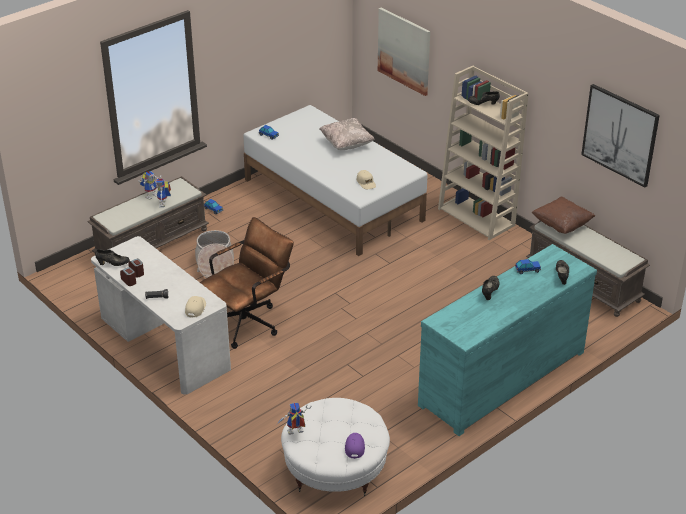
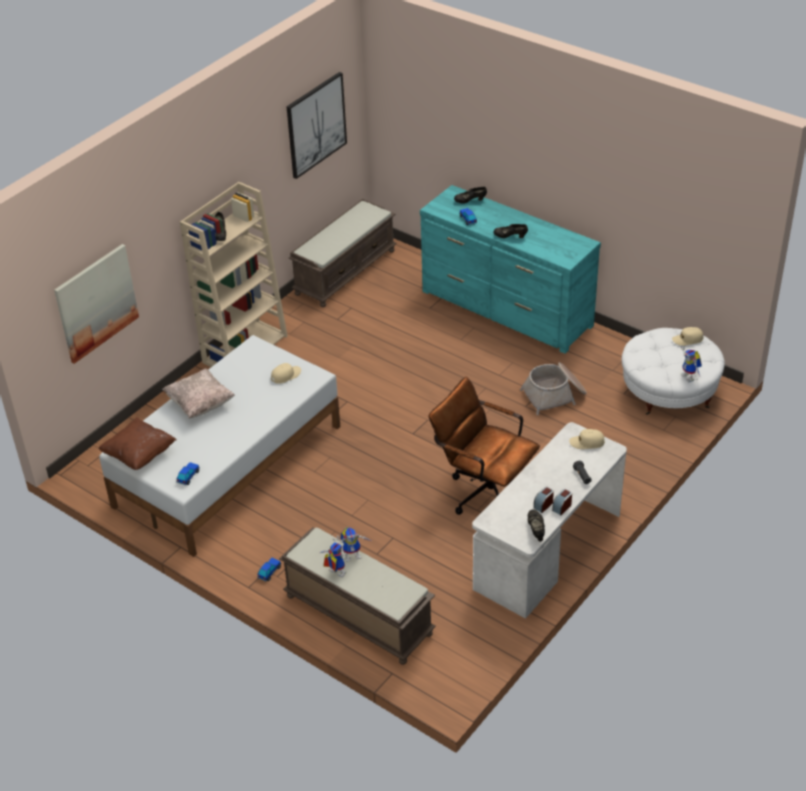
camera: 100 degrees left, 5 degrees up
basket [195,230,234,278] -> basket moved to [520,362,587,415]
purple cap [345,433,365,459] -> beige cap [672,327,704,346]
brown pillow [531,196,595,234] -> brown pillow moved to [98,417,176,470]

